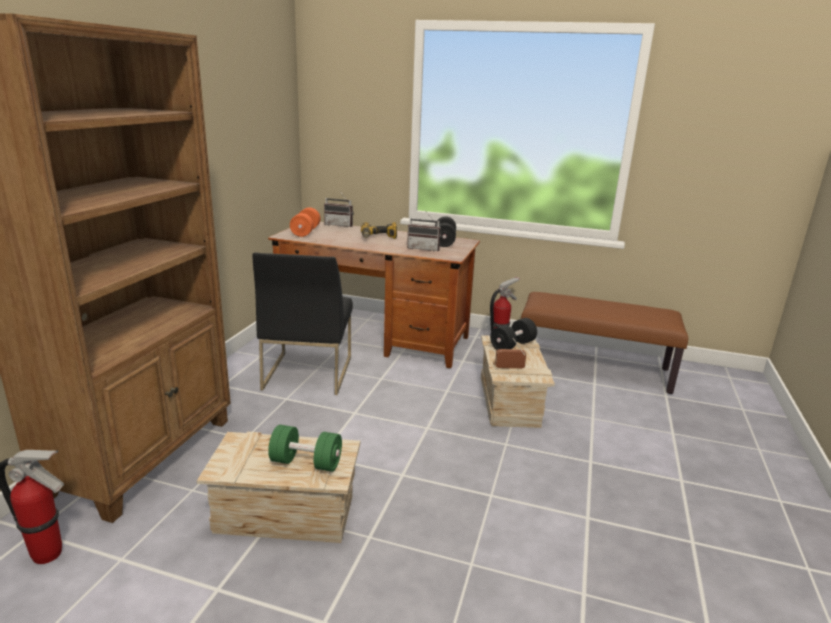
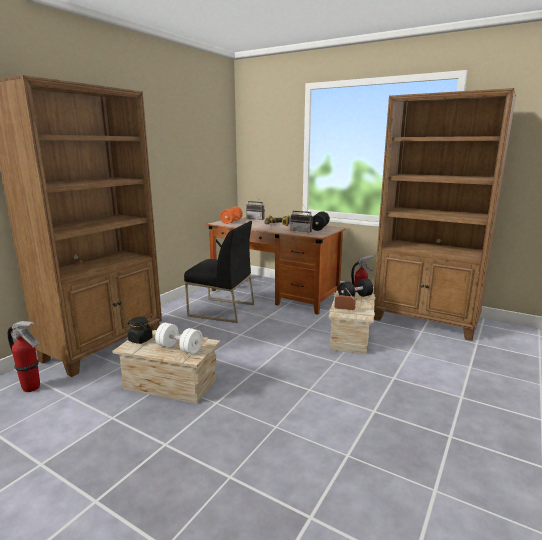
camera: 15 degrees right, 5 degrees down
black chair [253,253,353,395] -> black chair turned 90 degrees counterclockwise [184,221,255,323]
green dumbbell [268,425,342,472] -> white dumbbell [155,323,203,354]
brown bench [521,292,688,394] -> brown bookcase [374,88,516,341]
none -> black jar [128,317,153,344]

